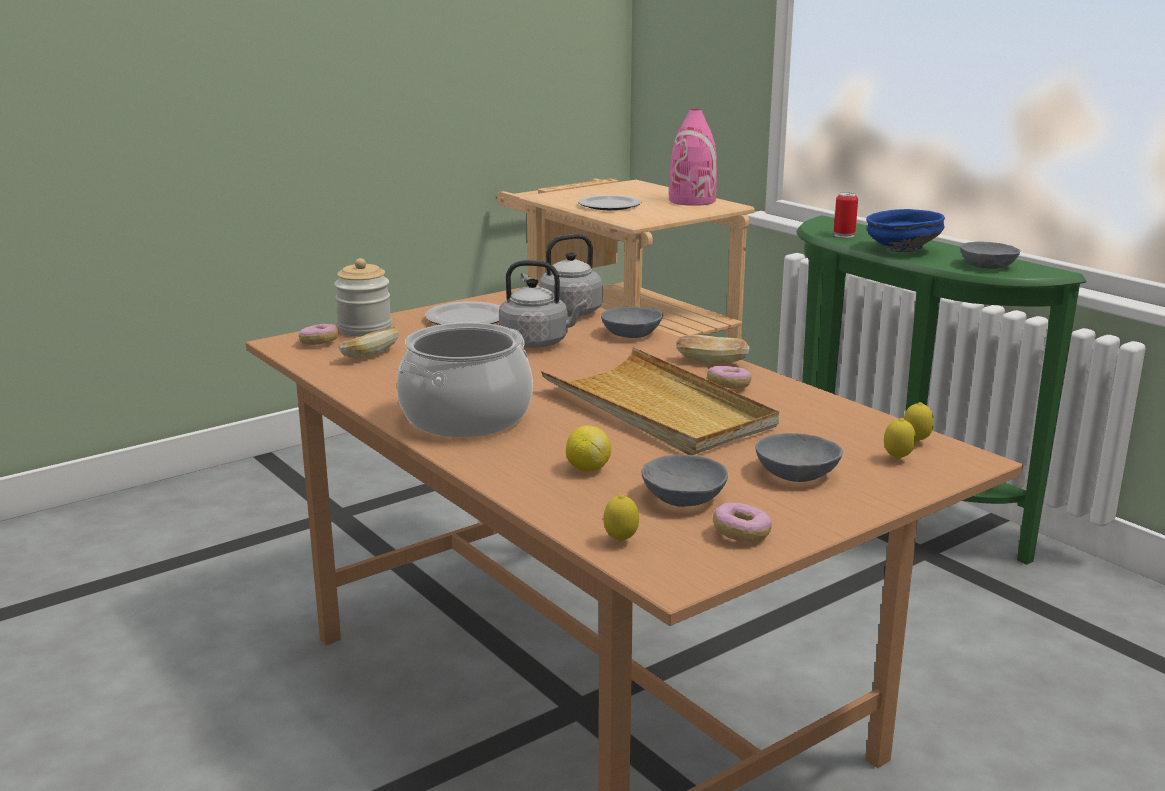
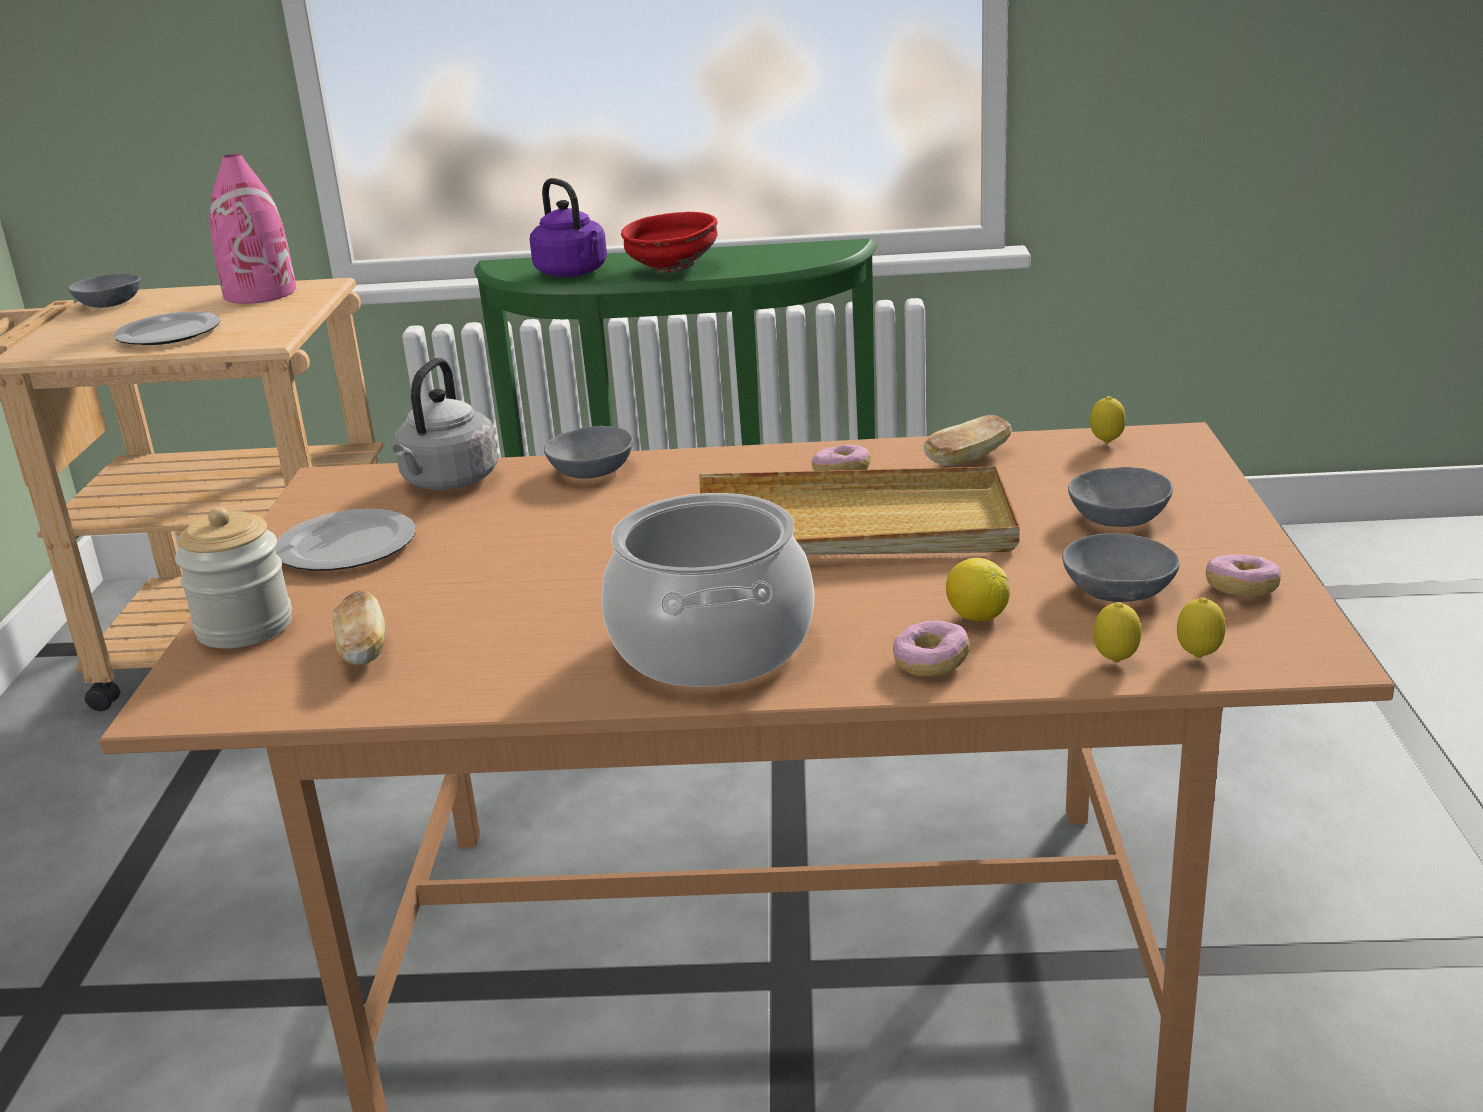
camera: 50 degrees left, 5 degrees up
donut [299,324,338,345] -> donut moved to [893,620,970,676]
grey kettle [499,260,587,348] -> none
bread [676,335,749,363] -> bread moved to [923,415,1012,466]
can [834,192,858,238] -> purple kettle [530,178,607,277]
blue bowl [866,209,945,252] -> red bowl [621,212,718,273]
lemon [884,418,916,460] -> lemon moved to [1093,602,1141,662]
grey bowl [960,242,1020,269] -> grey bowl moved to [68,274,141,308]

